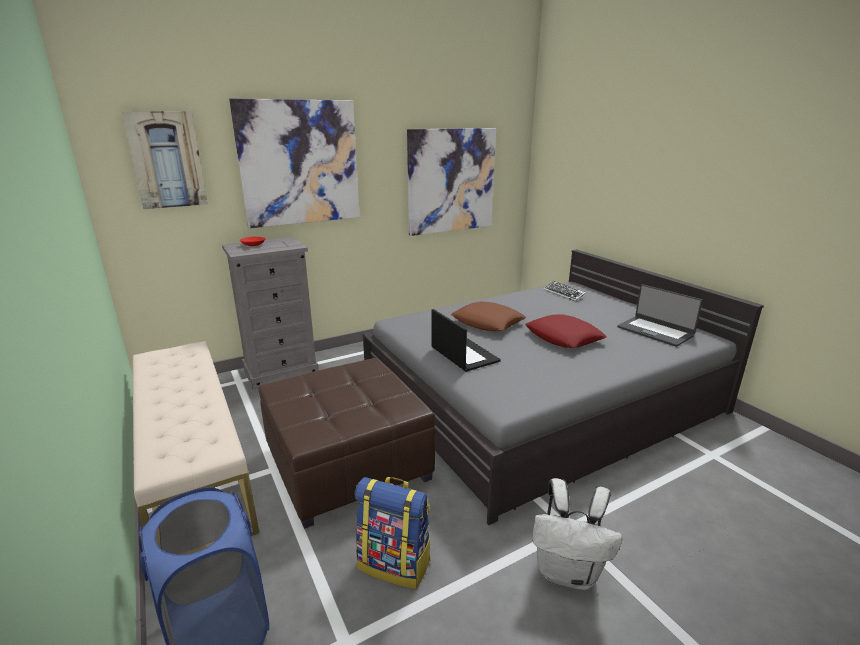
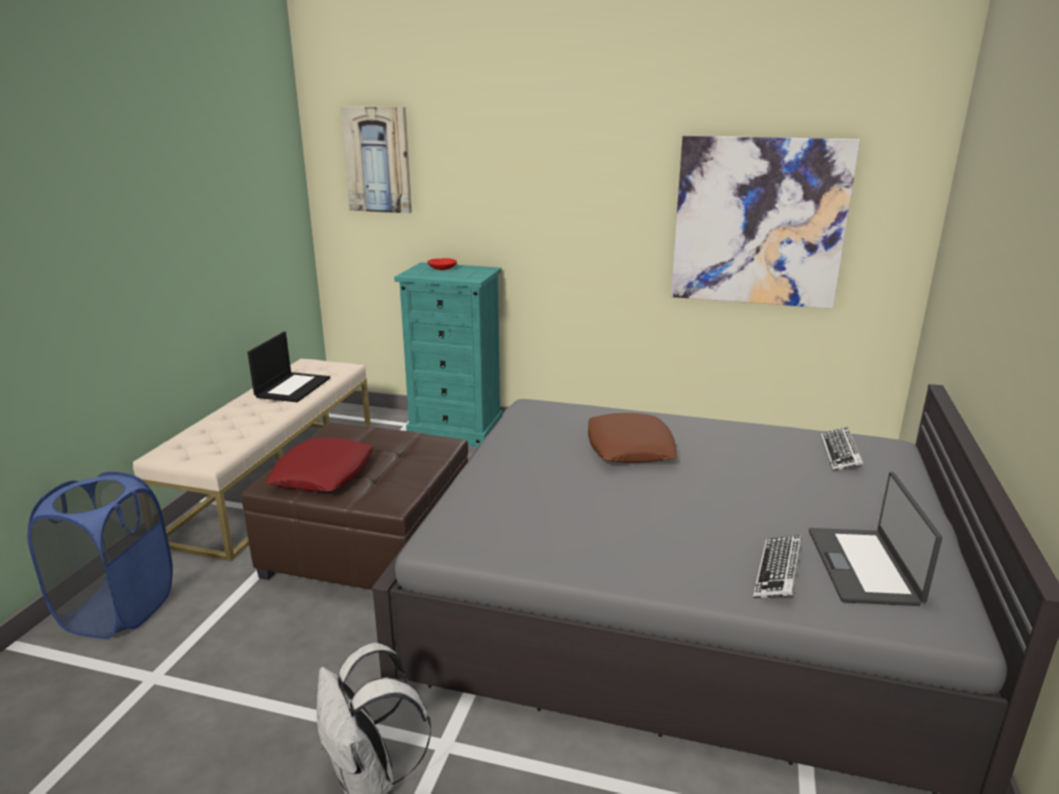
camera: 45 degrees right, 0 degrees up
grey dresser [222,237,319,390] -> turquoise dresser [394,262,503,447]
picture [229,99,360,228] -> none
backpack [355,477,431,589] -> none
laptop [432,309,501,372] -> laptop moved to [248,332,330,402]
red pillow [525,314,607,348] -> red pillow moved to [266,438,373,491]
none -> keyboard [753,535,802,598]

